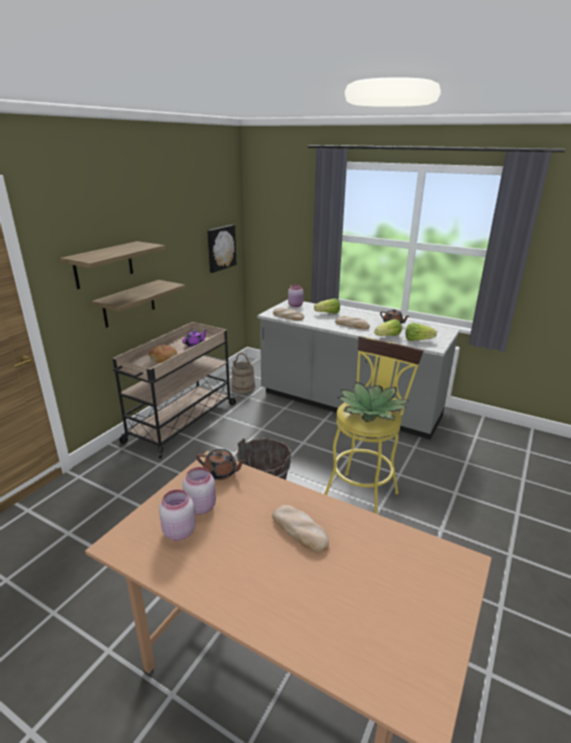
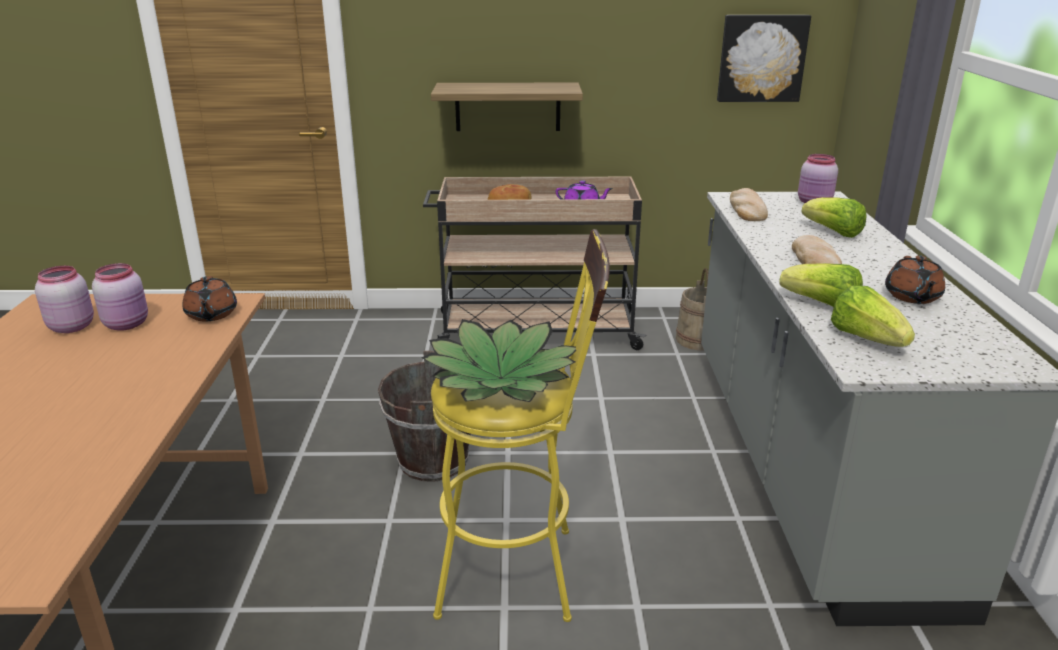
camera: 60 degrees right, 0 degrees up
shelf [60,241,165,289] -> none
bread [272,505,329,553] -> none

